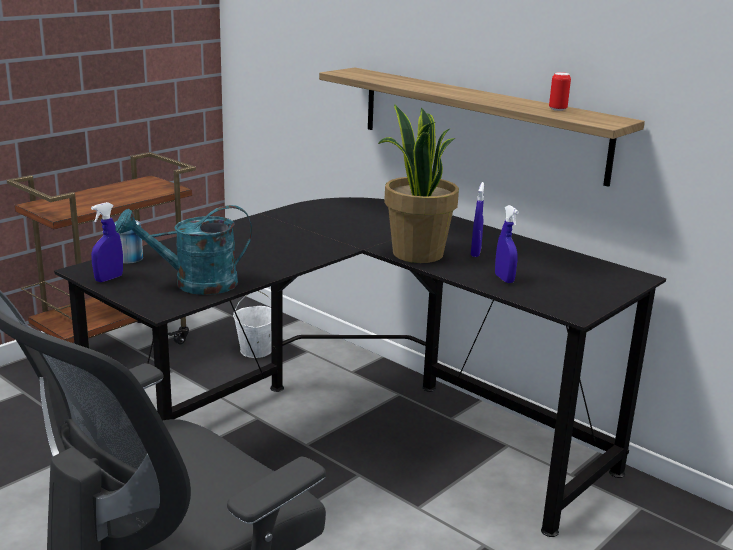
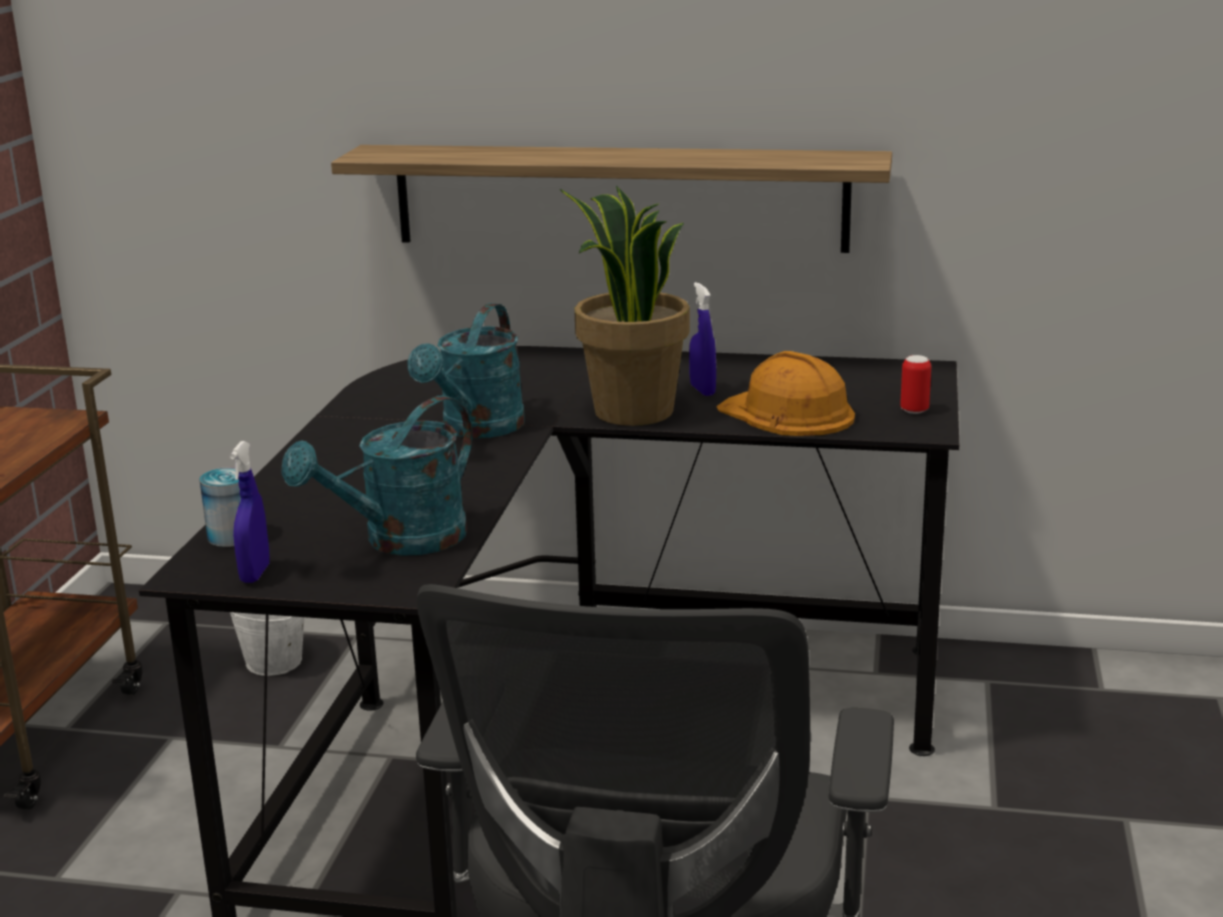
camera: 30 degrees left, 0 degrees up
blue spray bottle [495,205,519,283] -> orange hard hat [717,351,855,436]
can [549,72,571,111] -> can moved to [900,355,931,414]
none -> turquoise watering can [407,303,525,438]

